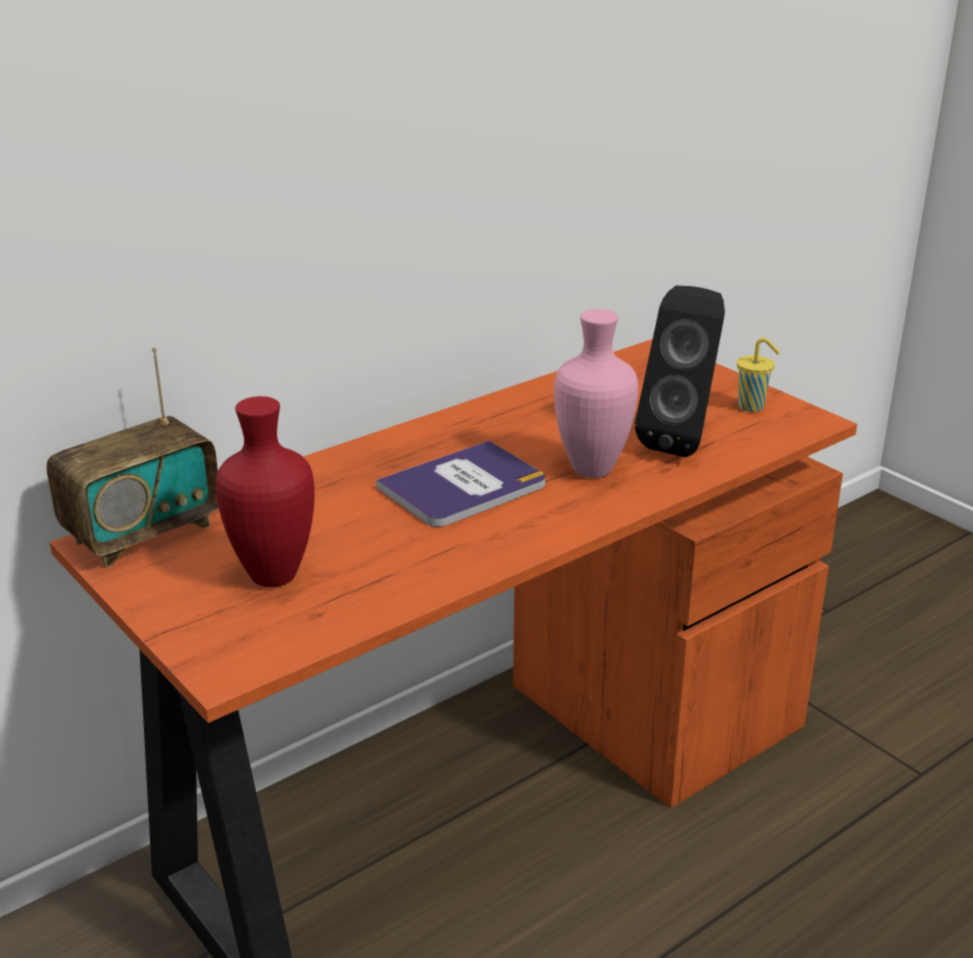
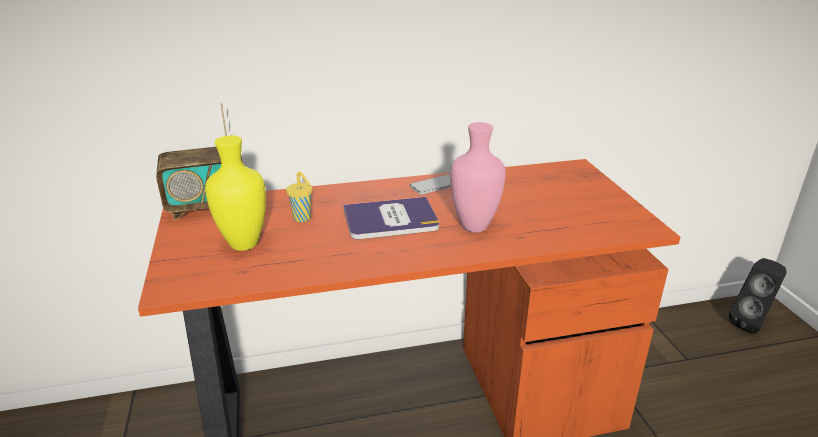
camera: 25 degrees right, 0 degrees up
red vase [216,396,315,587] -> yellow vase [205,136,266,251]
black speaker [635,286,725,457] -> black speaker moved to [729,258,787,334]
yellow cup [737,338,780,412] -> yellow cup moved to [286,172,312,222]
none -> phone [410,175,451,194]

